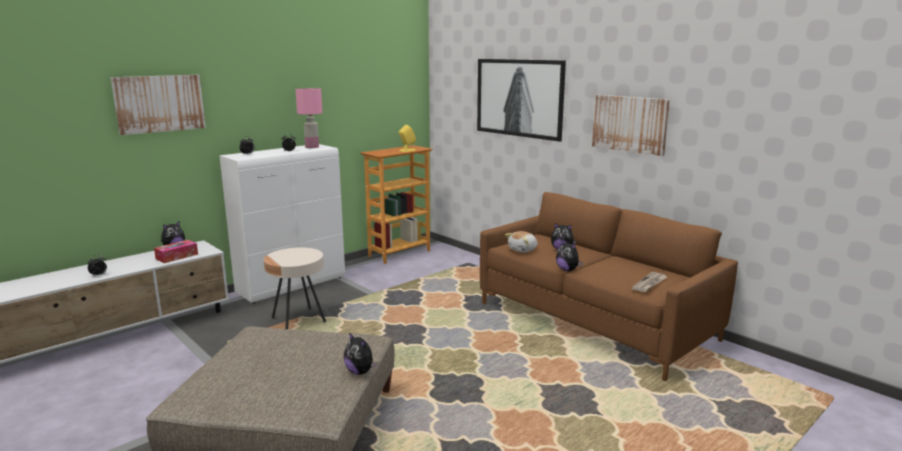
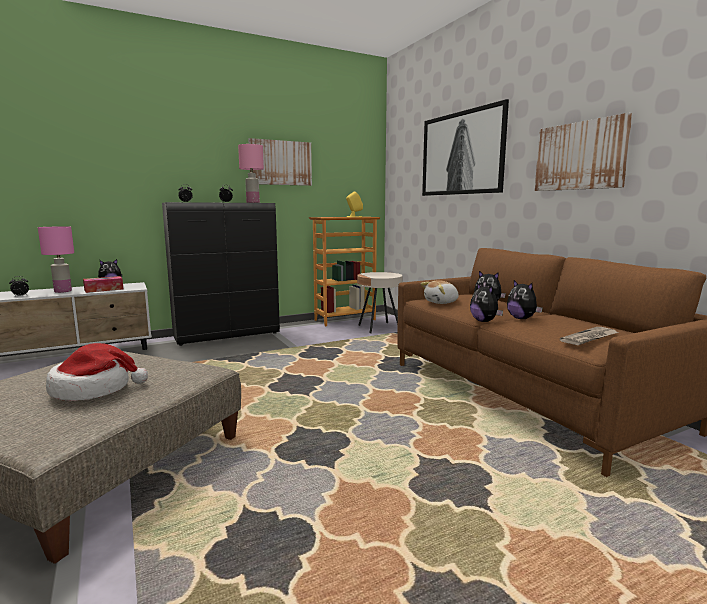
camera: 15 degrees right, 5 degrees down
picture [111,75,206,135] -> picture moved to [248,138,312,186]
white cabinet [219,144,345,303] -> black cabinet [162,202,280,346]
beige side table [264,247,326,329] -> beige side table moved to [357,272,403,333]
plush toy [344,332,378,375] -> plush toy moved to [507,280,543,319]
none -> pink table lamp [38,226,74,293]
none -> hat [46,343,148,401]

